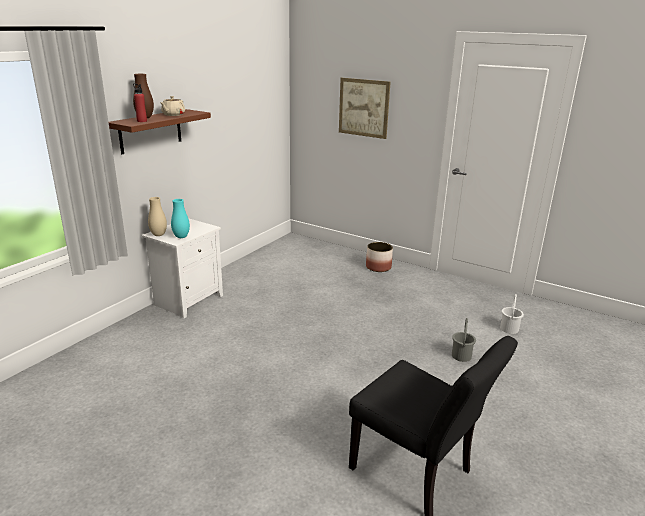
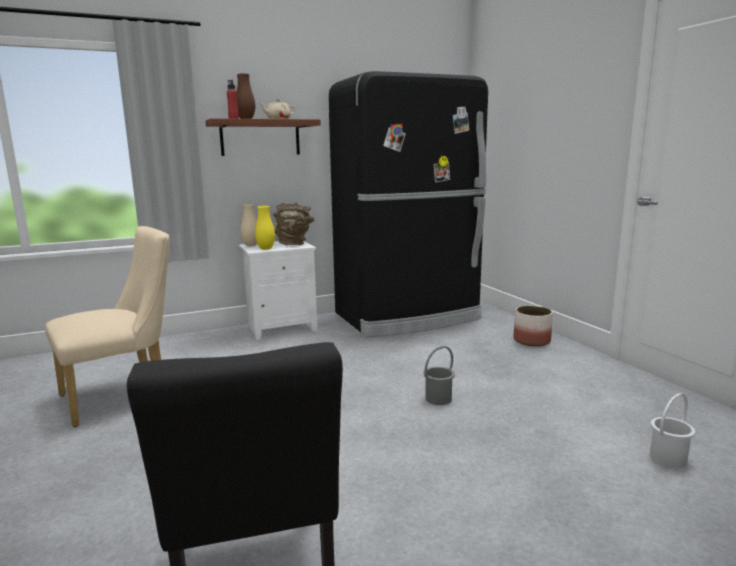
camera: 35 degrees right, 10 degrees down
turquoise vase [171,199,190,238] -> yellow vase [255,206,275,250]
picture [339,78,390,139] -> none
grey bucket [452,318,476,362] -> grey bucket moved to [424,346,455,405]
none -> beige chair [45,226,170,427]
none -> brown vase [273,203,314,245]
none -> black fridge [329,71,488,337]

